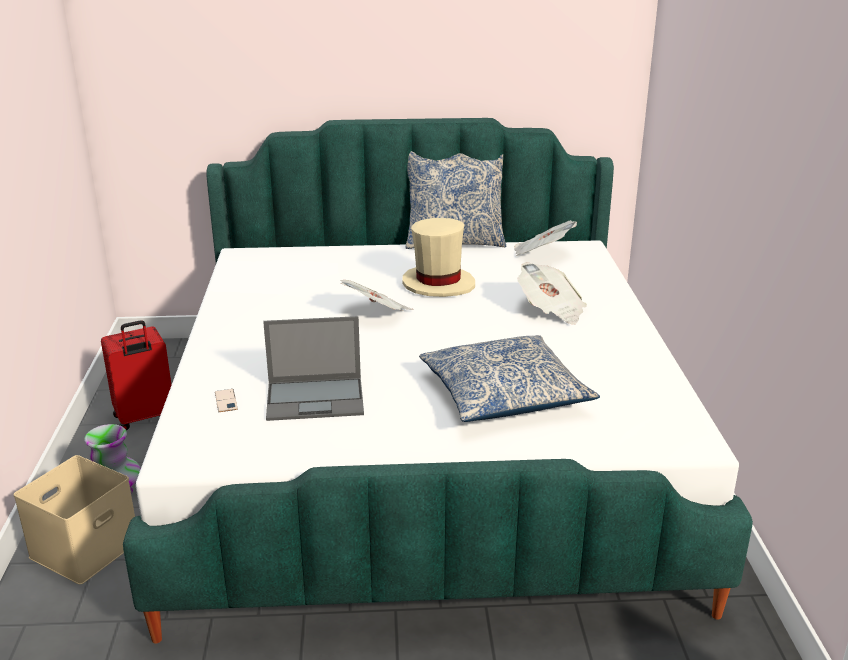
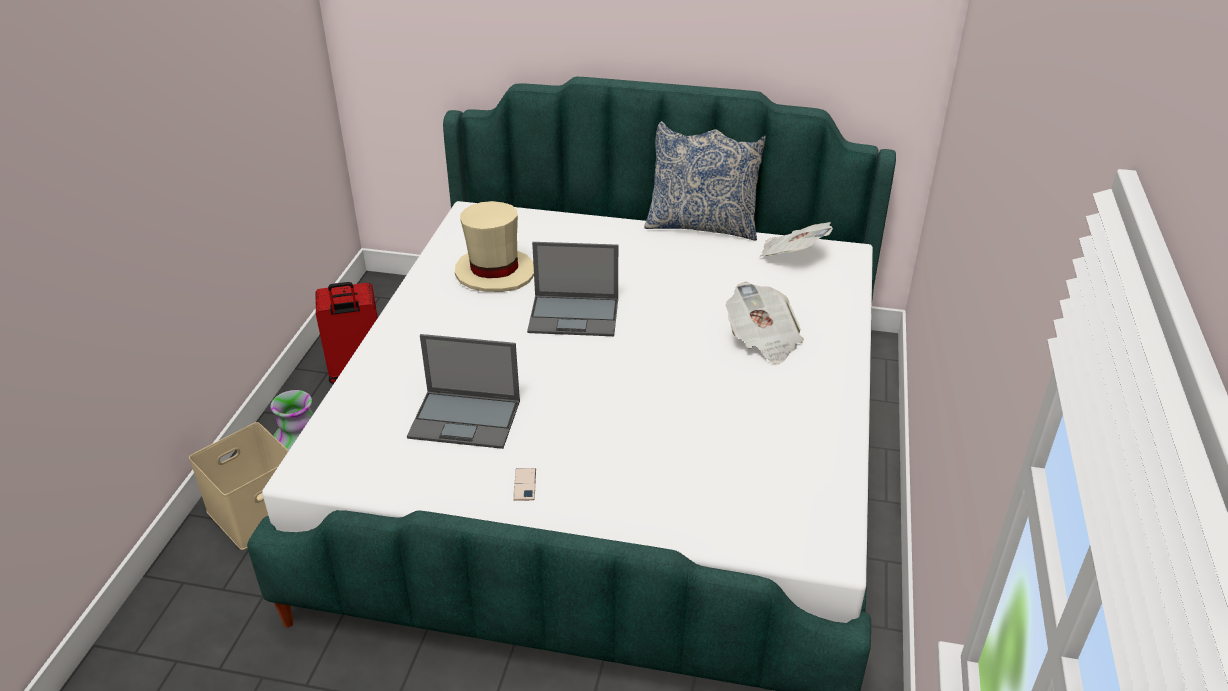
camera: 15 degrees right, 10 degrees up
phone [215,389,238,412] -> phone moved to [513,468,536,501]
newspaper [340,280,414,311] -> laptop [527,242,618,336]
beige hat [402,218,475,297] -> beige hat moved to [455,201,534,292]
pillow [419,335,600,422] -> none

